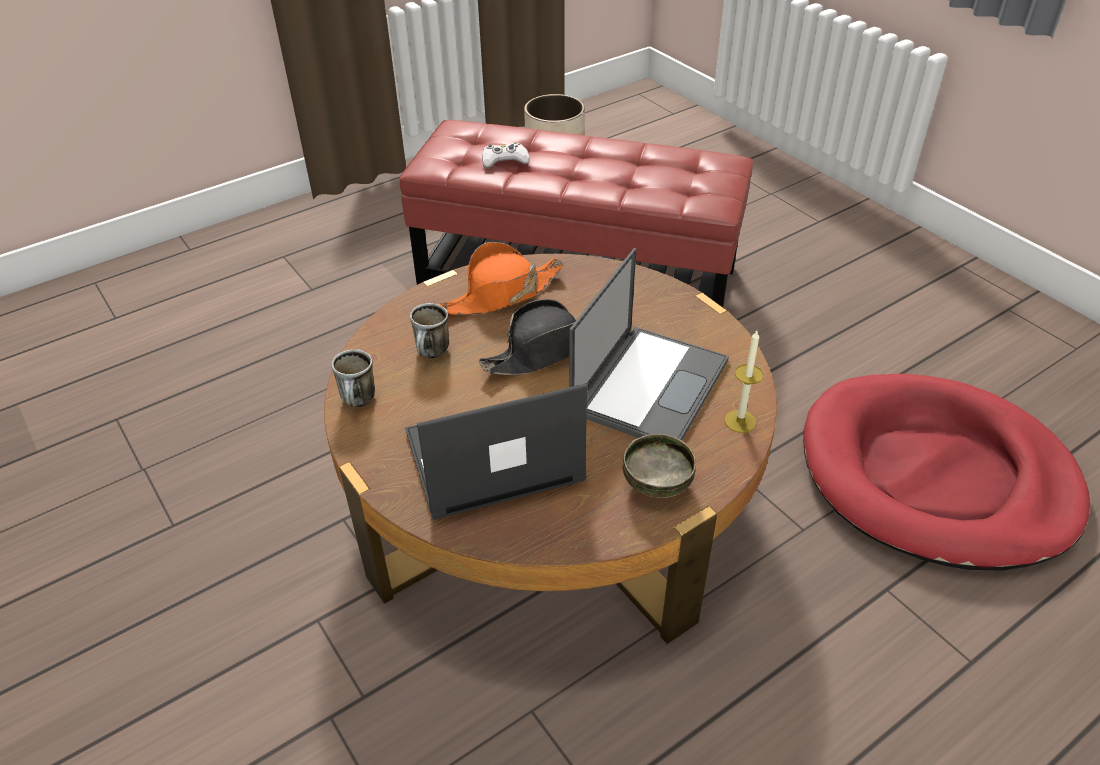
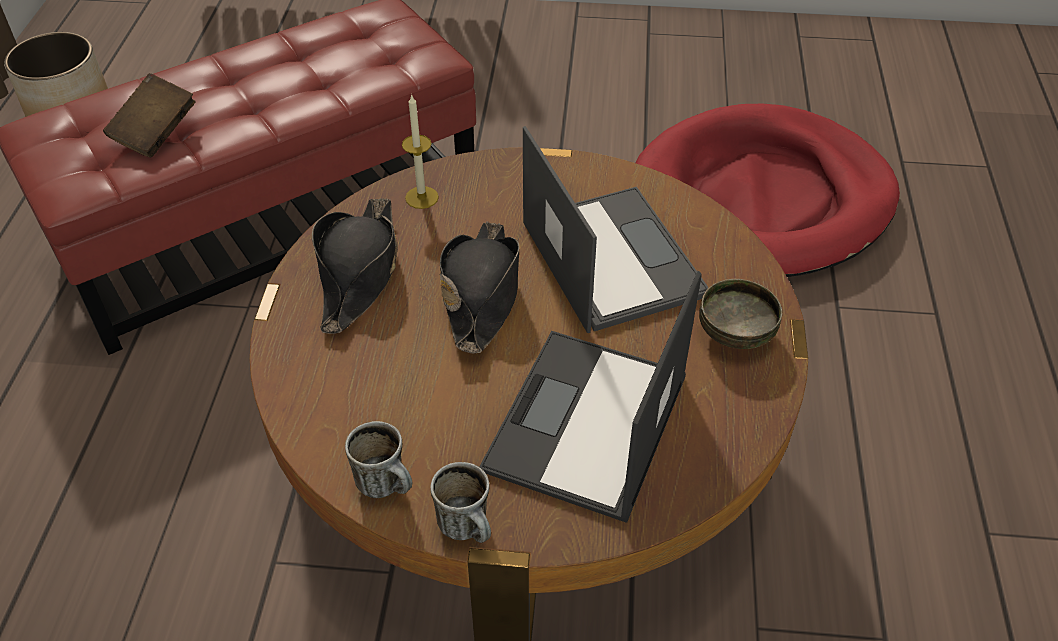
camera: 50 degrees left, 5 degrees up
mug [410,303,449,358] -> mug moved to [431,462,491,543]
orange hat [439,242,564,315] -> black hat [312,198,398,334]
white game controller [482,143,530,168] -> brown book [103,73,195,158]
candle [724,331,763,433] -> candle moved to [402,94,439,209]

